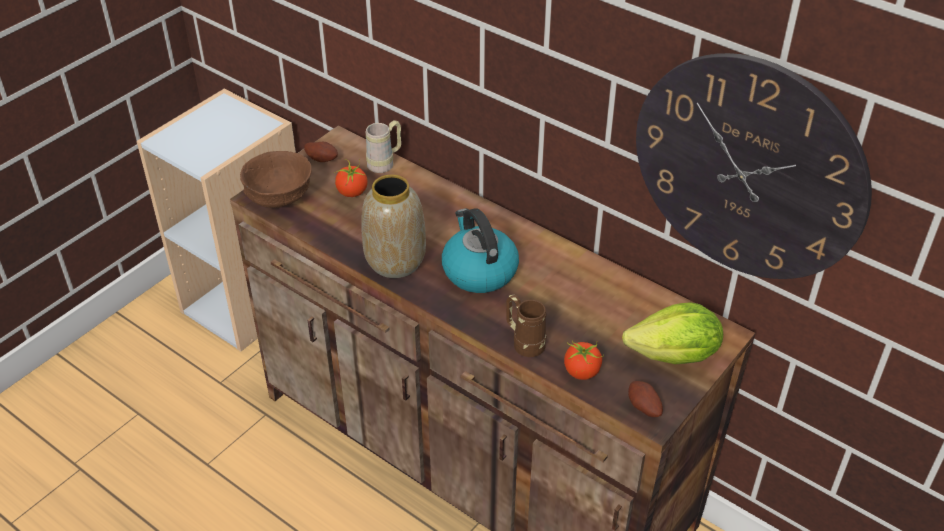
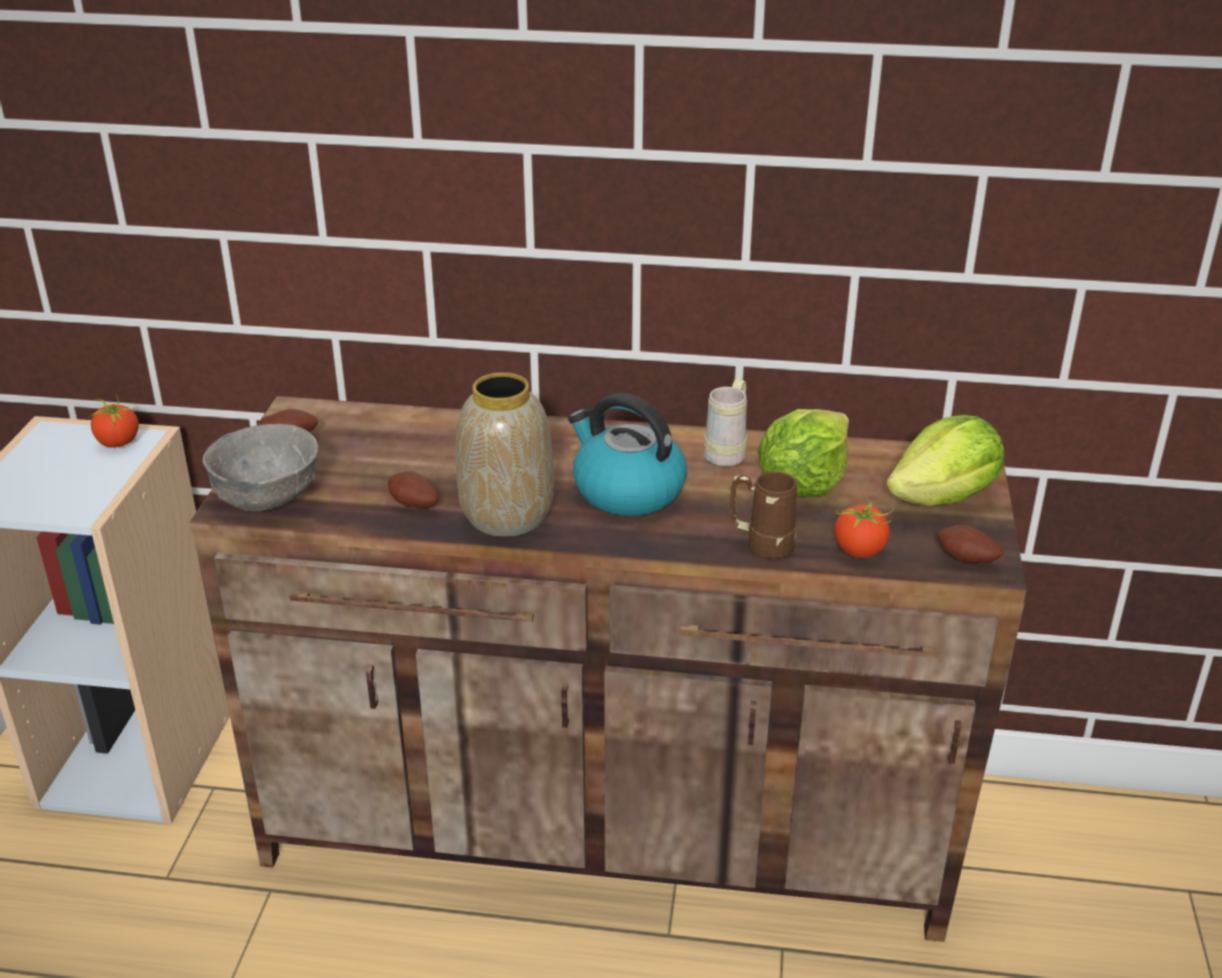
camera: 30 degrees left, 10 degrees down
brown bowl [240,151,312,208] -> grey bowl [202,424,318,511]
tomato [335,159,368,197] -> tomato moved to [88,395,139,448]
beige mug [366,120,401,173] -> beige mug moved to [704,379,747,467]
wall clock [636,53,872,279] -> none
none -> potato [388,471,439,509]
none -> lettuce [758,409,849,497]

